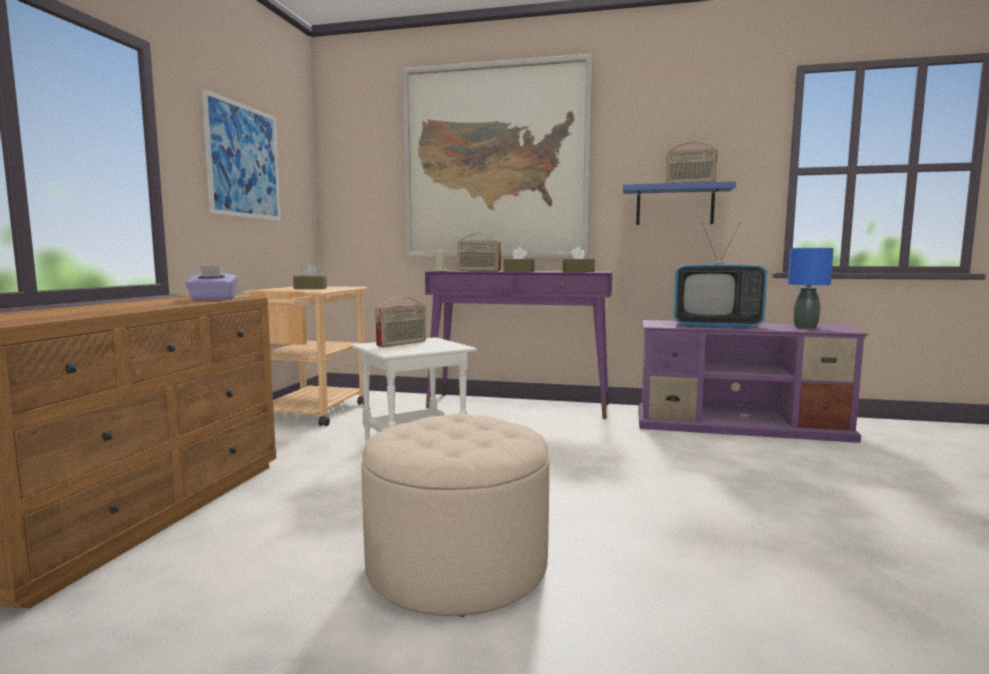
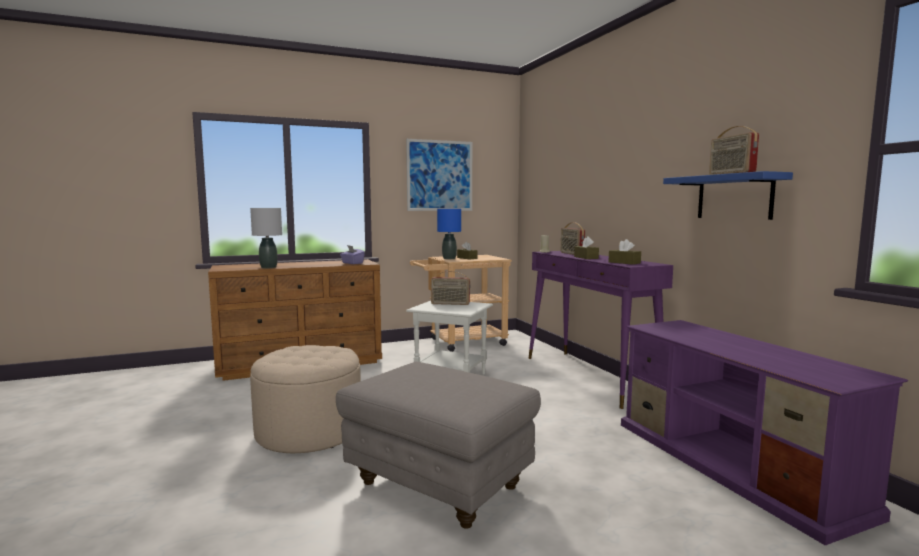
camera: 55 degrees right, 0 degrees up
picture [402,54,593,258] -> none
television [673,222,767,328] -> none
blue table lamp [788,248,834,329] -> blue table lamp moved to [437,209,461,259]
none -> grey table lamp [250,208,282,268]
none -> grey ottoman [336,361,541,529]

